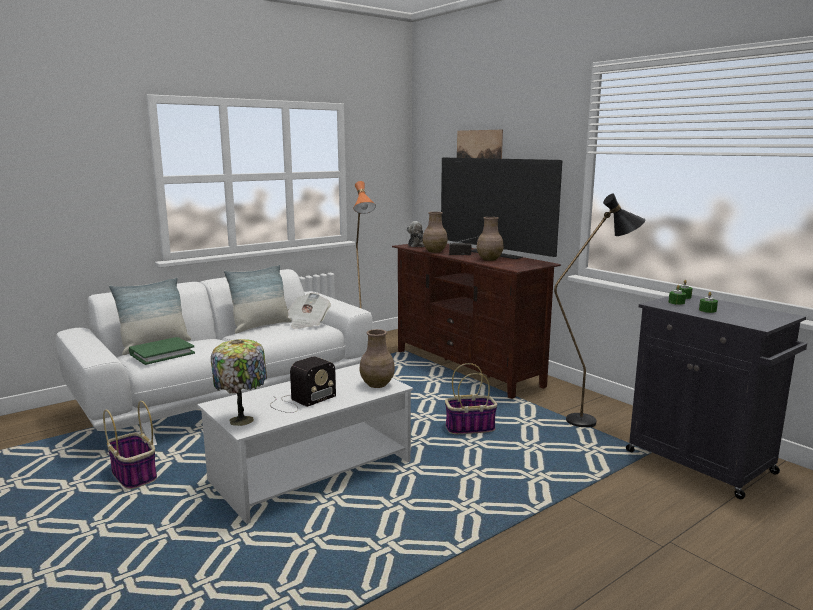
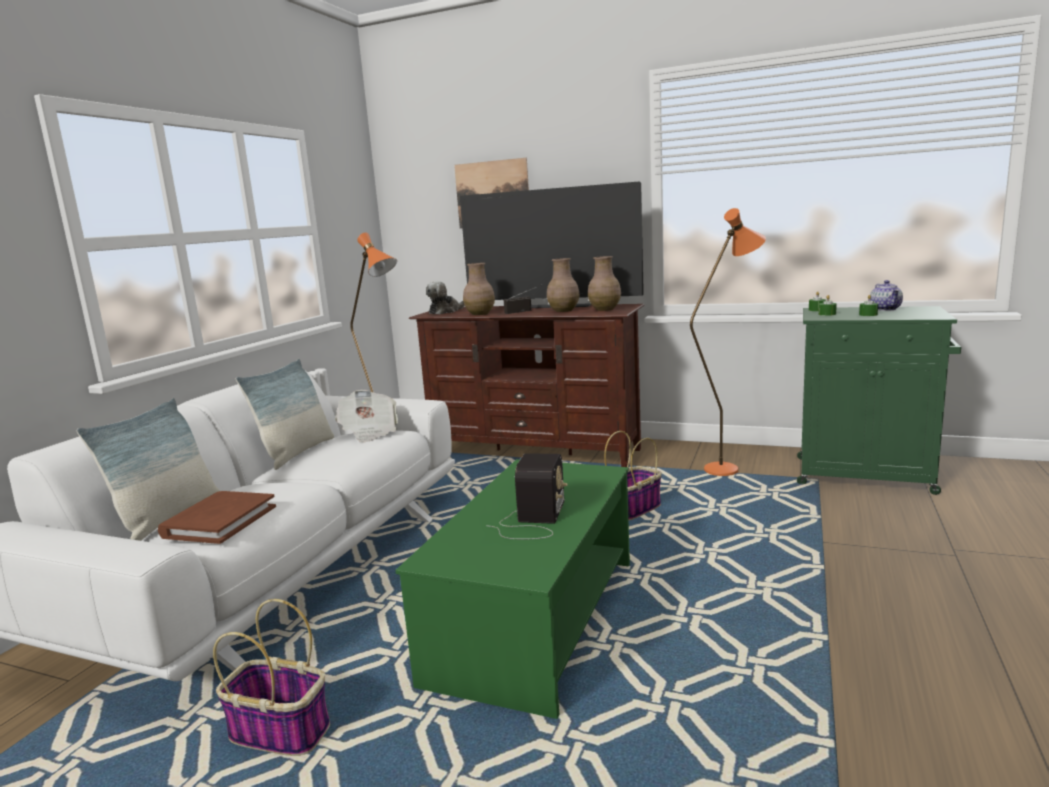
camera: 30 degrees left, 0 degrees up
green book [129,337,195,365] -> brown book [158,491,276,544]
white coffee table [197,364,413,524] -> green coffee table [395,459,630,719]
table lamp [211,339,267,426] -> none
brown vase [359,329,395,388] -> brown vase moved to [588,256,621,311]
black floor lamp [554,194,645,427] -> orange floor lamp [690,208,766,476]
black cabinet [626,295,807,499] -> green cabinet [797,306,961,495]
none -> teapot [870,280,903,311]

